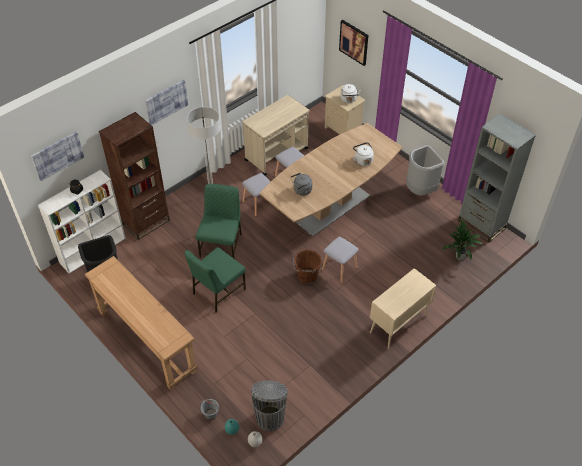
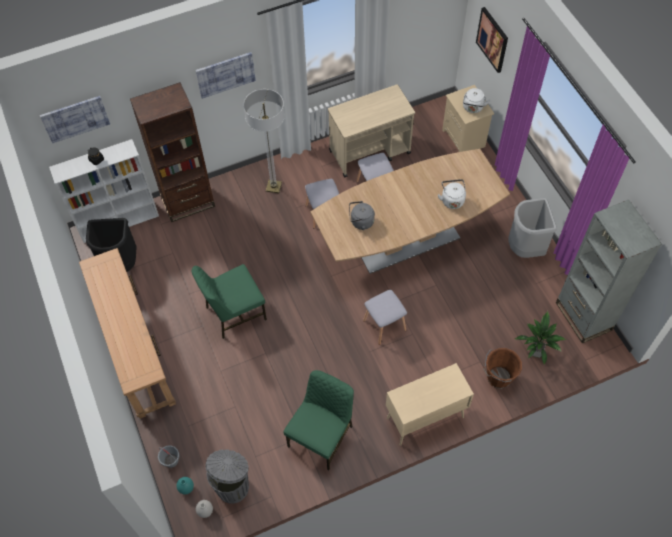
camera: 20 degrees right, 10 degrees up
green chair [196,184,242,258] -> green chair moved to [283,370,354,470]
brown bucket [293,249,322,284] -> brown bucket moved to [483,348,522,389]

